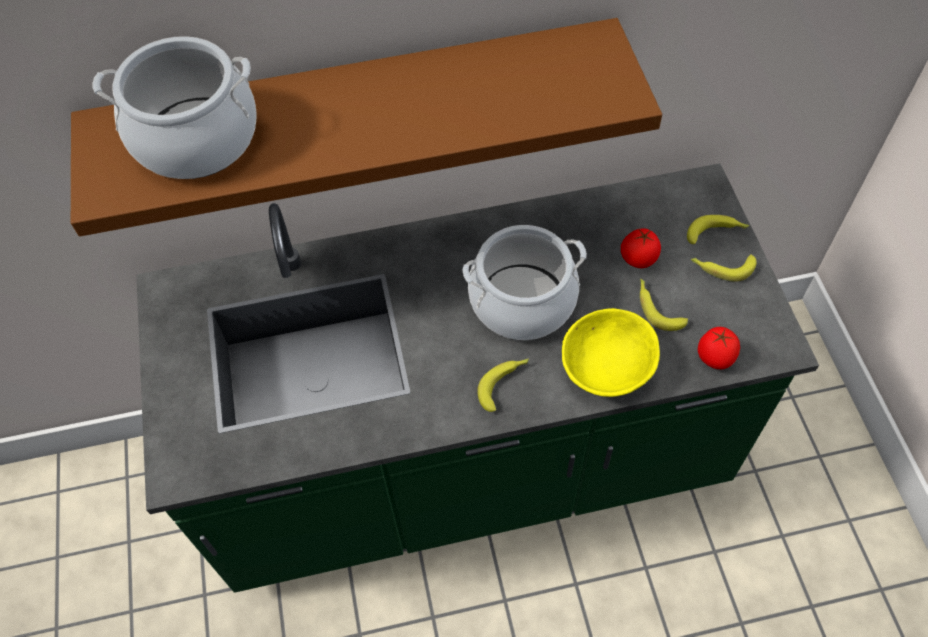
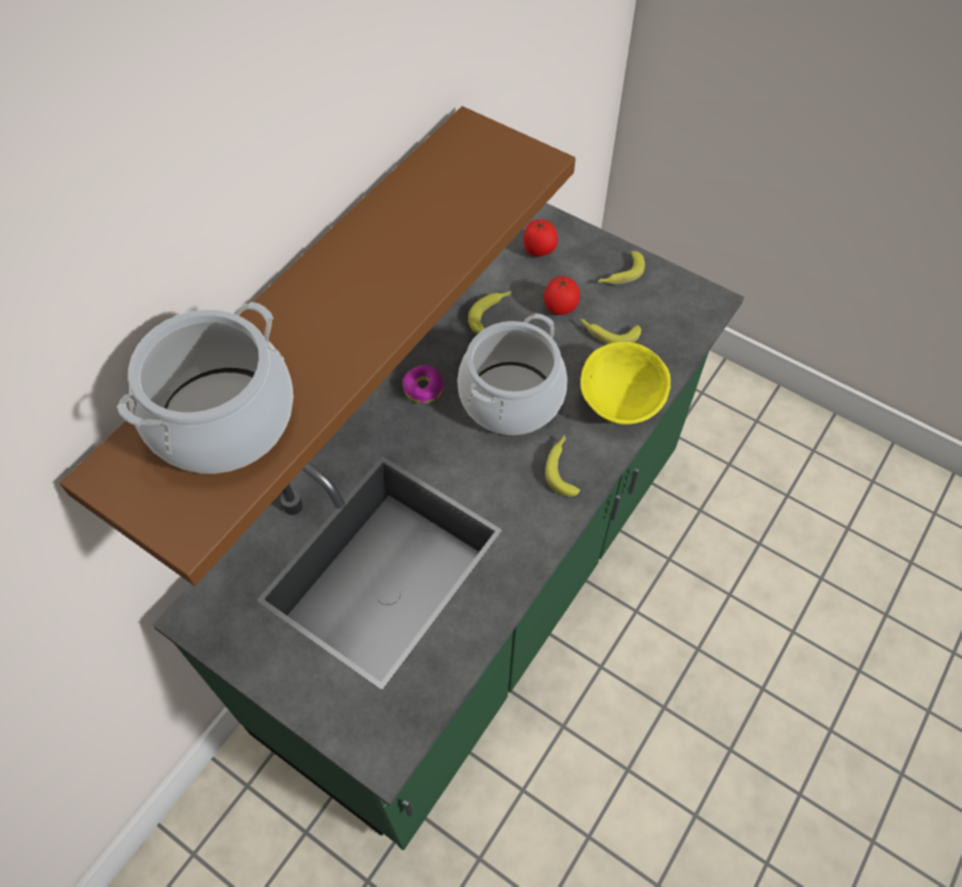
camera: 45 degrees left, 0 degrees up
banana [687,215,750,244] -> banana moved to [468,291,511,334]
tomato [698,327,740,369] -> tomato moved to [523,219,558,256]
none -> donut [402,365,445,404]

